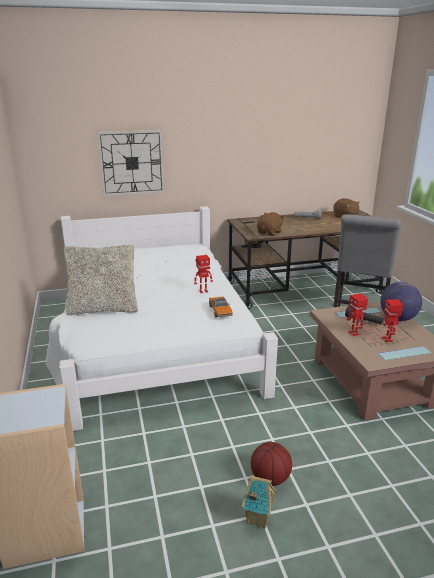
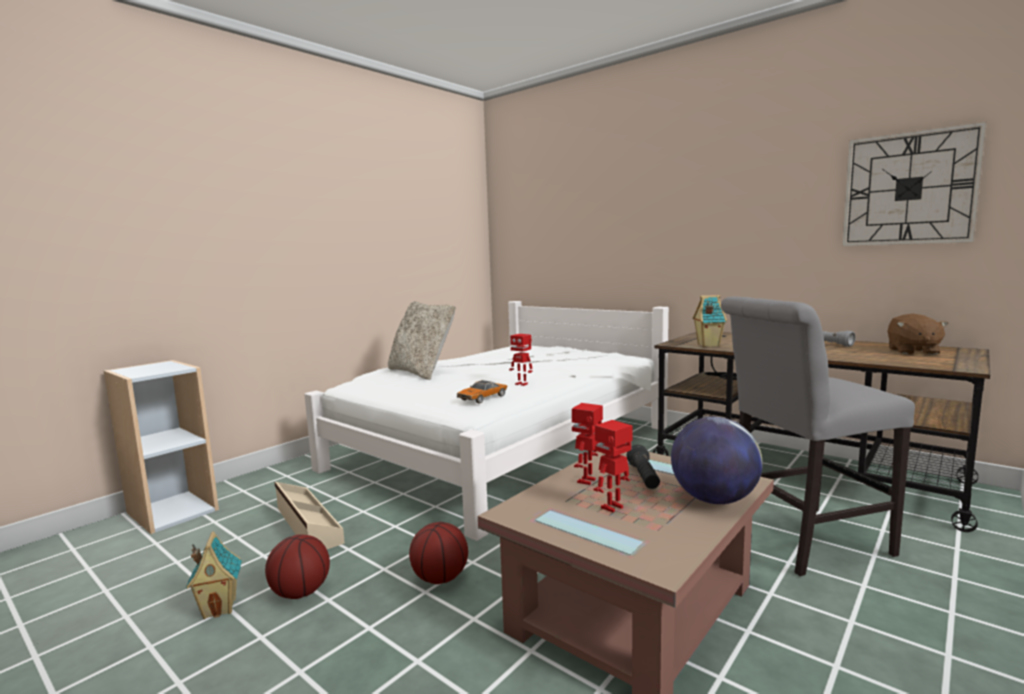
camera: 55 degrees right, 15 degrees down
wall clock [97,130,164,196] -> wall clock moved to [842,122,987,246]
brown plush toy [257,212,285,236] -> toy house [692,295,727,347]
none -> beige storage box [275,482,345,549]
none -> basketball [409,522,468,584]

